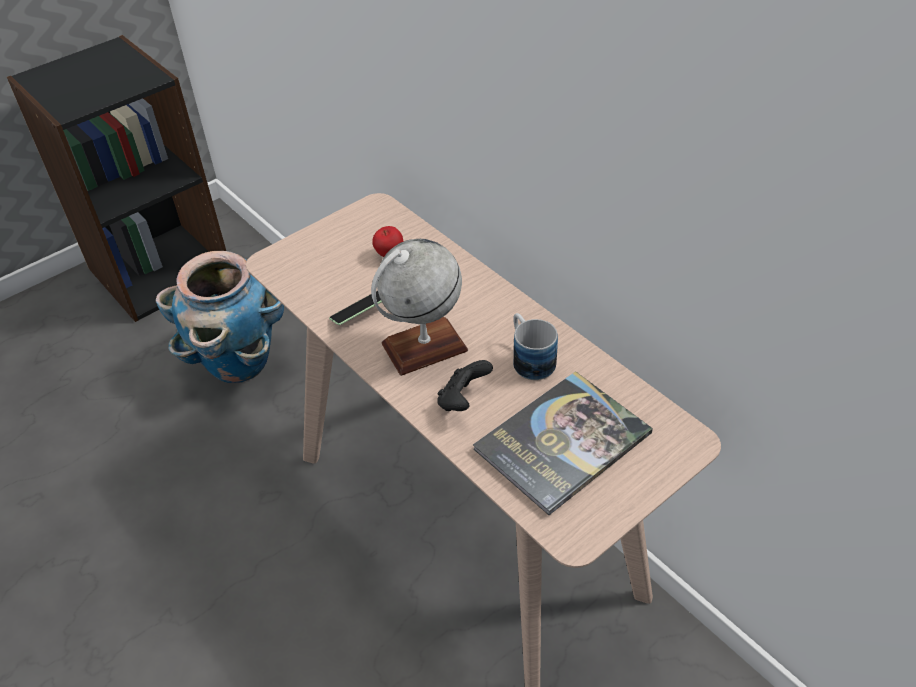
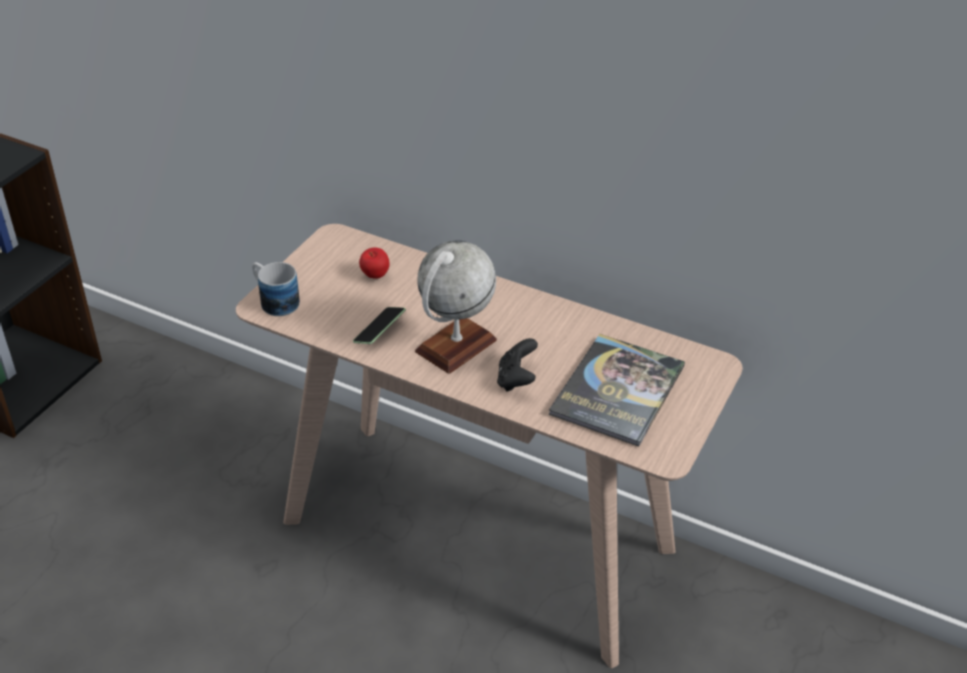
camera: 25 degrees left, 5 degrees down
planter [156,251,284,383] -> none
mug [513,313,558,380] -> mug moved to [252,262,300,316]

